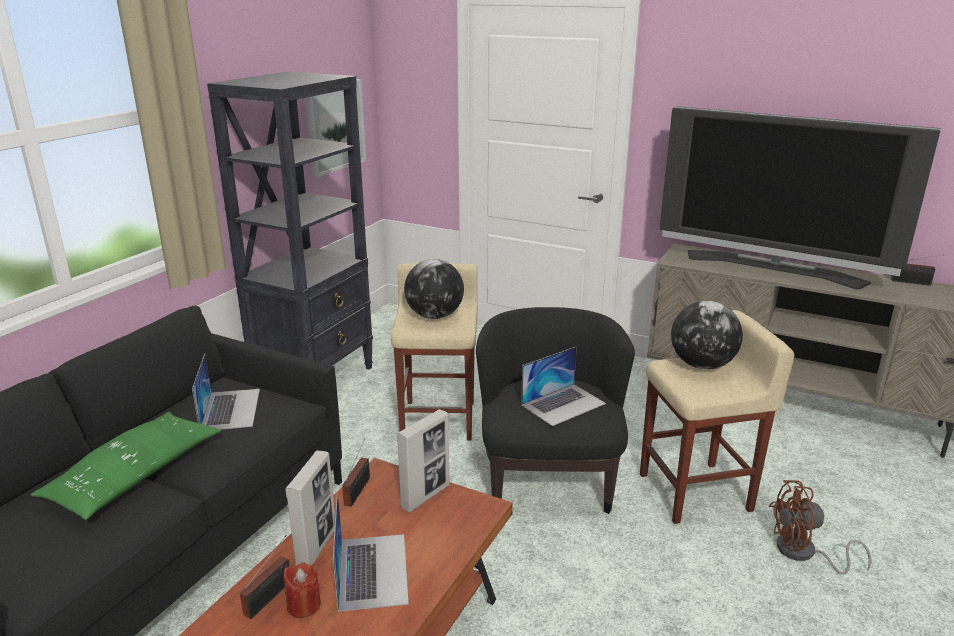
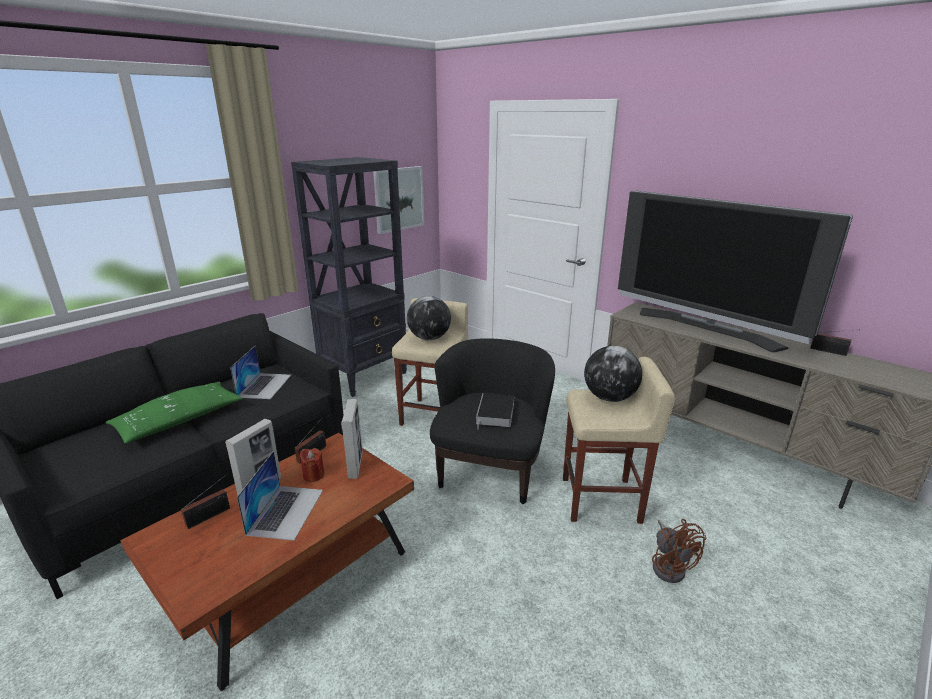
camera: 15 degrees right, 0 degrees up
red candle [283,563,321,618] -> red candle moved to [300,448,325,482]
picture frame [397,409,449,512] -> picture frame turned 60 degrees counterclockwise [341,399,363,479]
laptop [521,347,606,426] -> book [476,393,514,429]
brown fan [769,480,872,575] -> brown fan turned 120 degrees counterclockwise [652,519,706,583]

